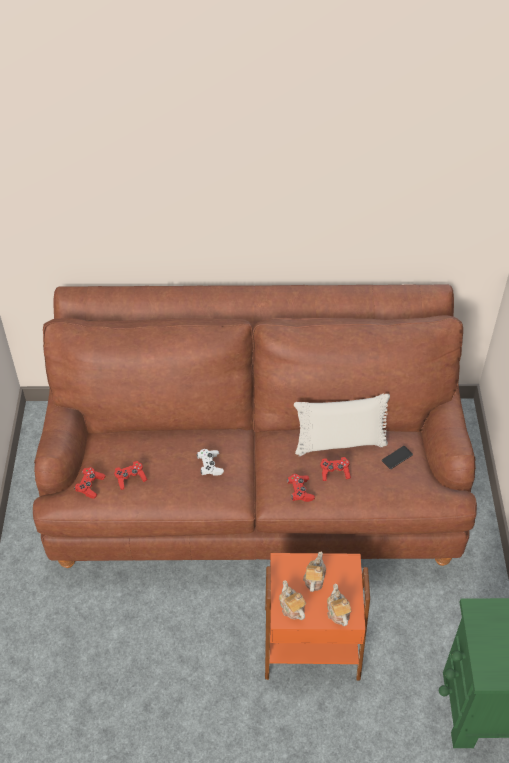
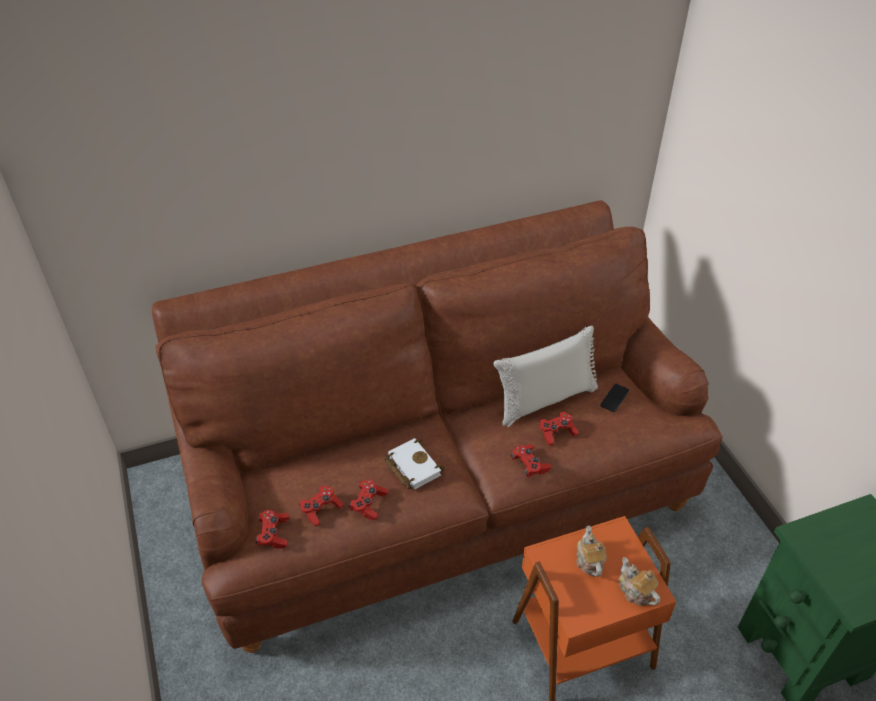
camera: 20 degrees left, 5 degrees down
white game controller [196,449,224,476] -> white book [384,438,445,490]
teapot [279,580,306,620] -> none
none -> red game controller [349,480,388,520]

